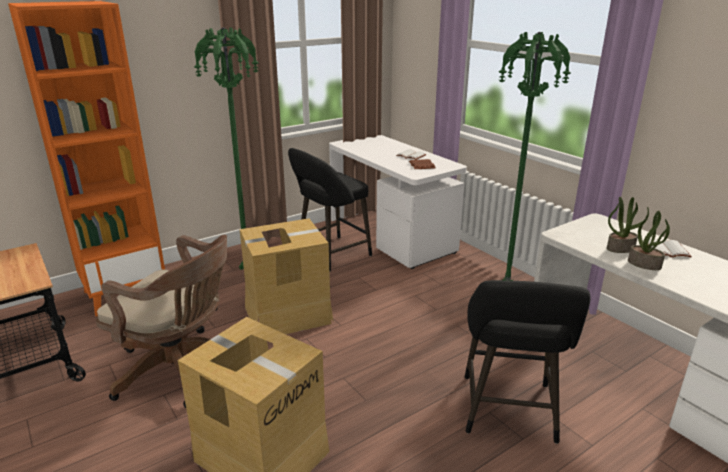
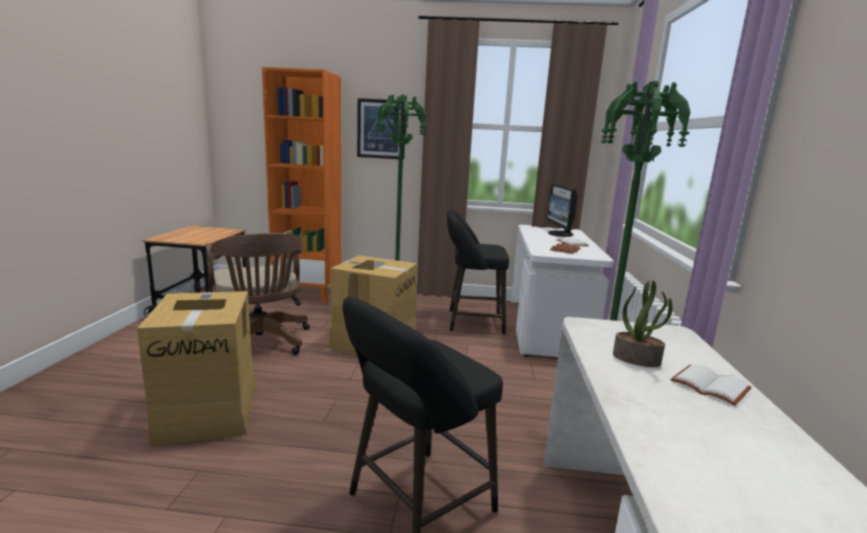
camera: 40 degrees right, 10 degrees down
potted plant [628,210,670,270] -> none
none -> picture [357,98,405,160]
none -> monitor [547,183,578,237]

